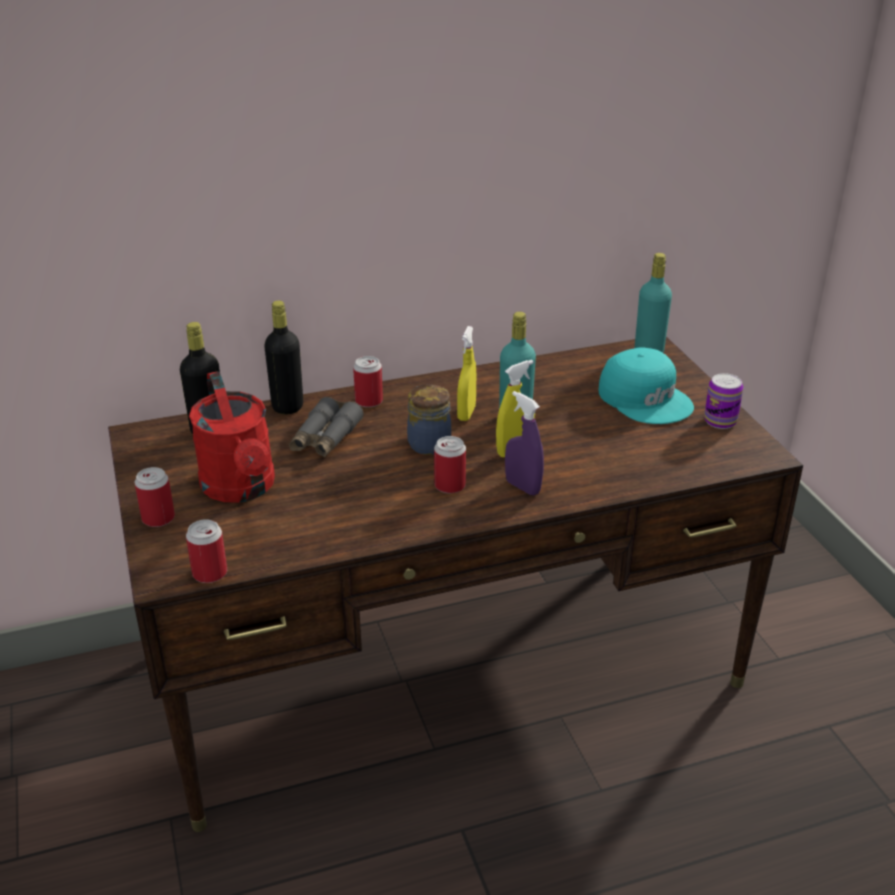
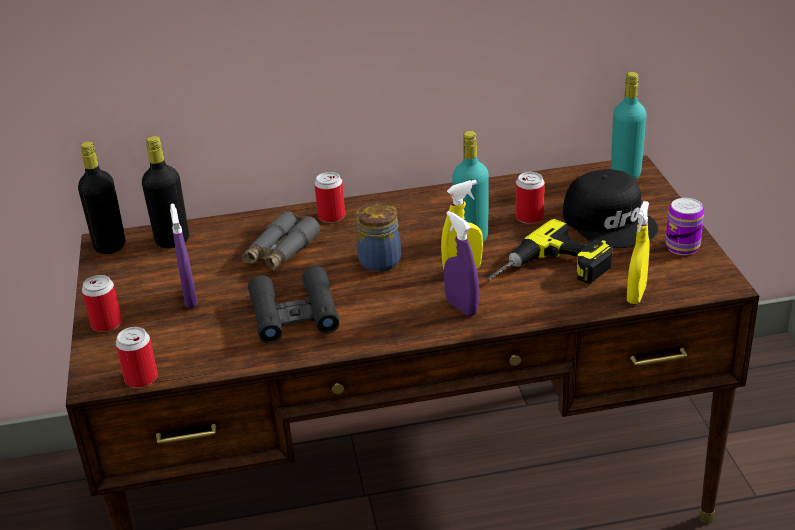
camera: 10 degrees right, 0 degrees up
red watering can [189,371,275,502] -> purple spray bottle [170,204,198,308]
black bottle [264,301,303,415] -> black bottle moved to [78,141,125,254]
can [434,436,466,493] -> can moved to [516,172,545,224]
yellow spray bottle [457,326,476,421] -> yellow spray bottle moved to [627,201,650,304]
turquoise cap [599,347,694,424] -> black cap [563,169,658,248]
none -> black binoculars [248,266,339,344]
none -> power drill [487,219,613,284]

